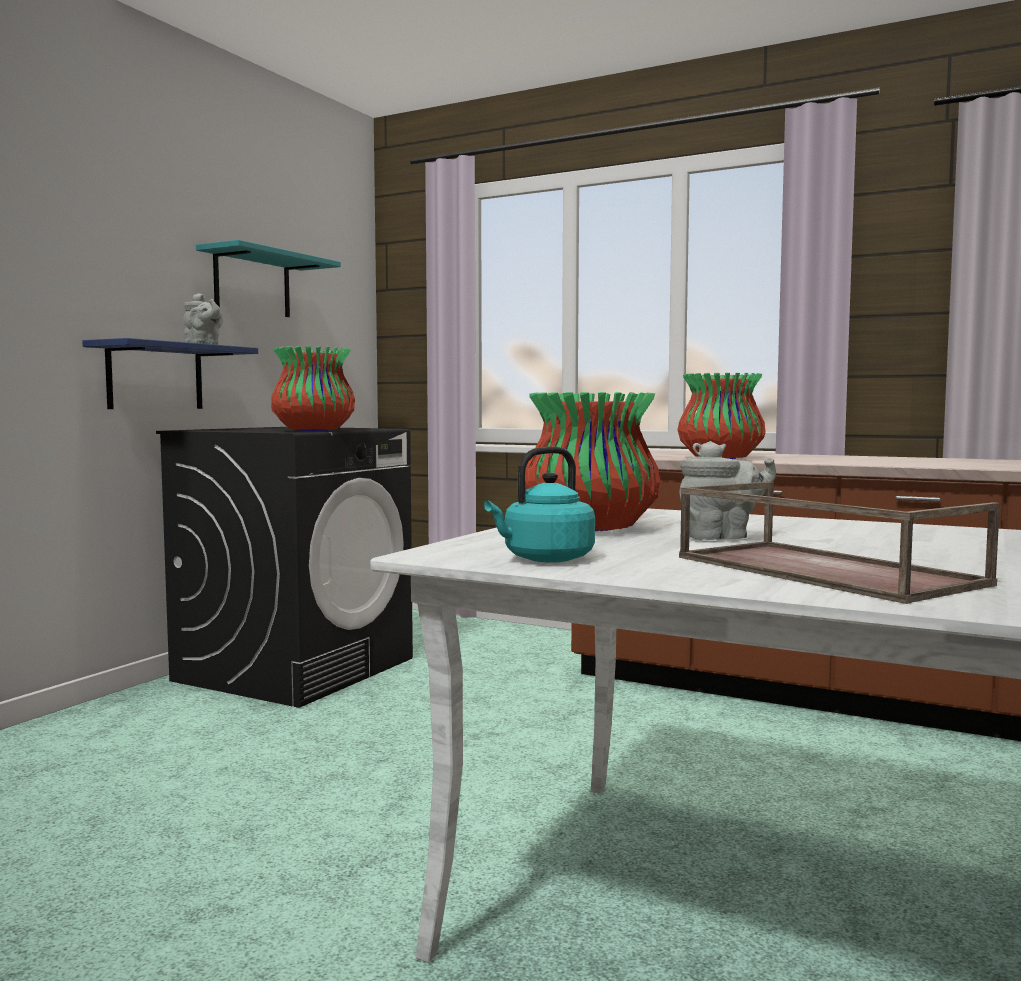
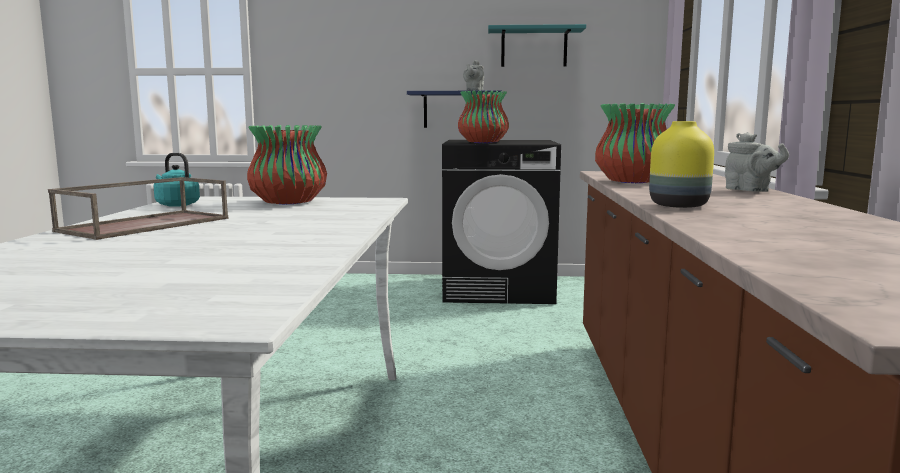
camera: 65 degrees right, 5 degrees up
grey teapot [679,441,776,540] -> grey teapot moved to [725,132,789,192]
none -> yellow vase [649,121,714,208]

